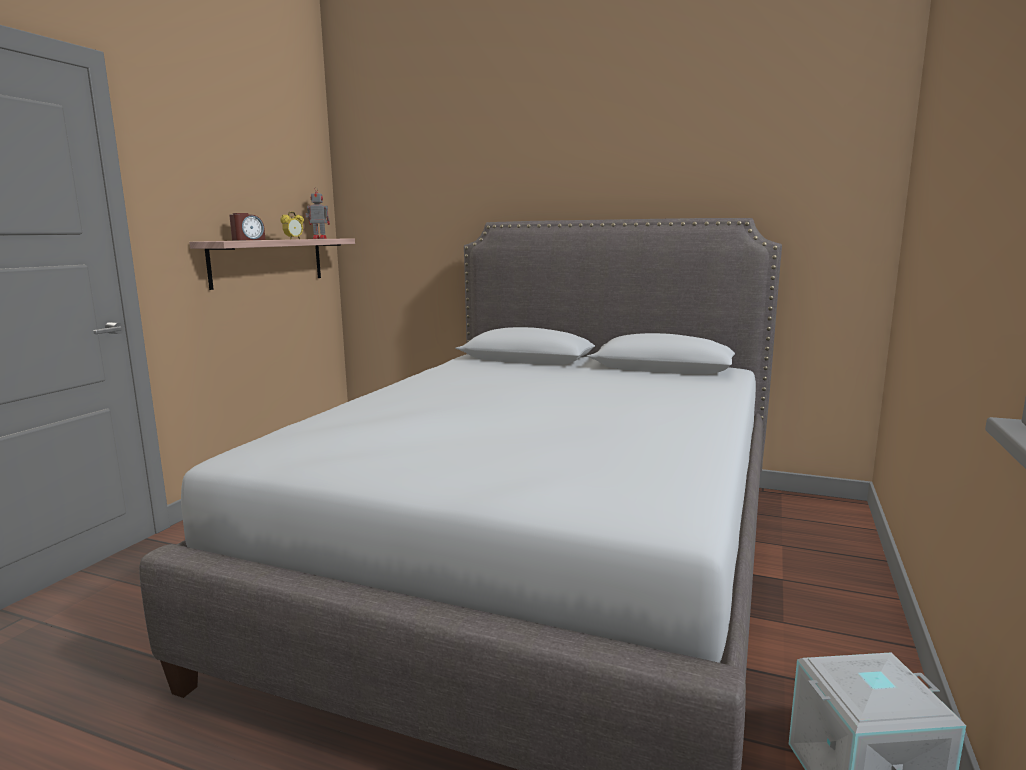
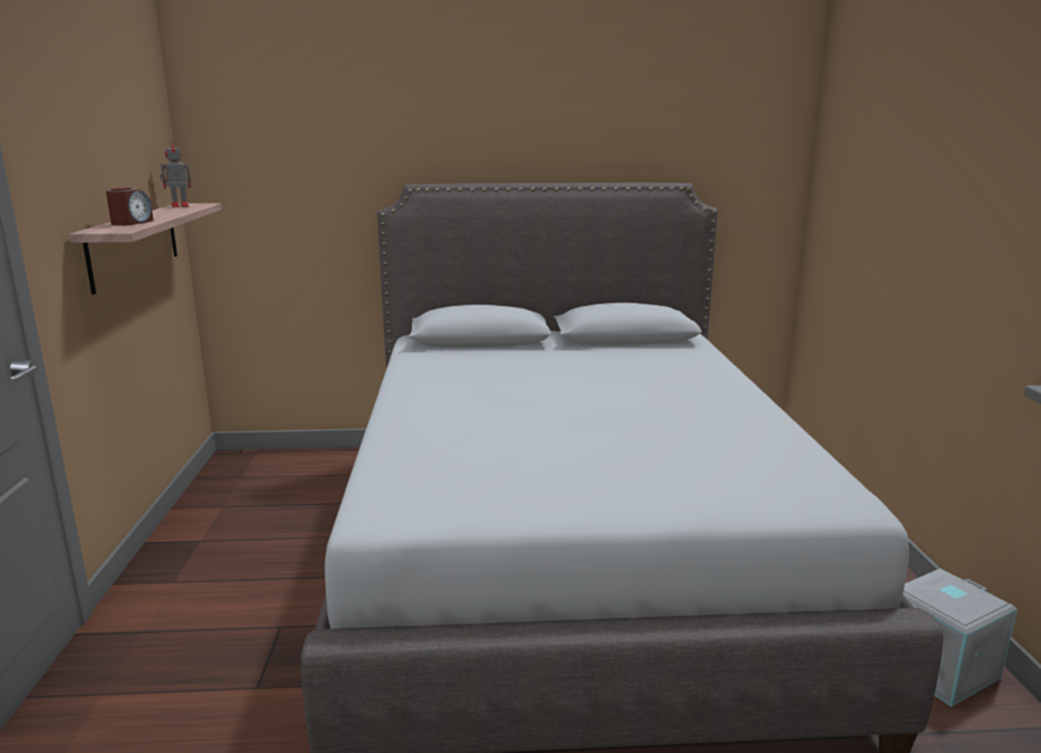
camera: 25 degrees left, 5 degrees up
alarm clock [280,212,304,239] -> none

